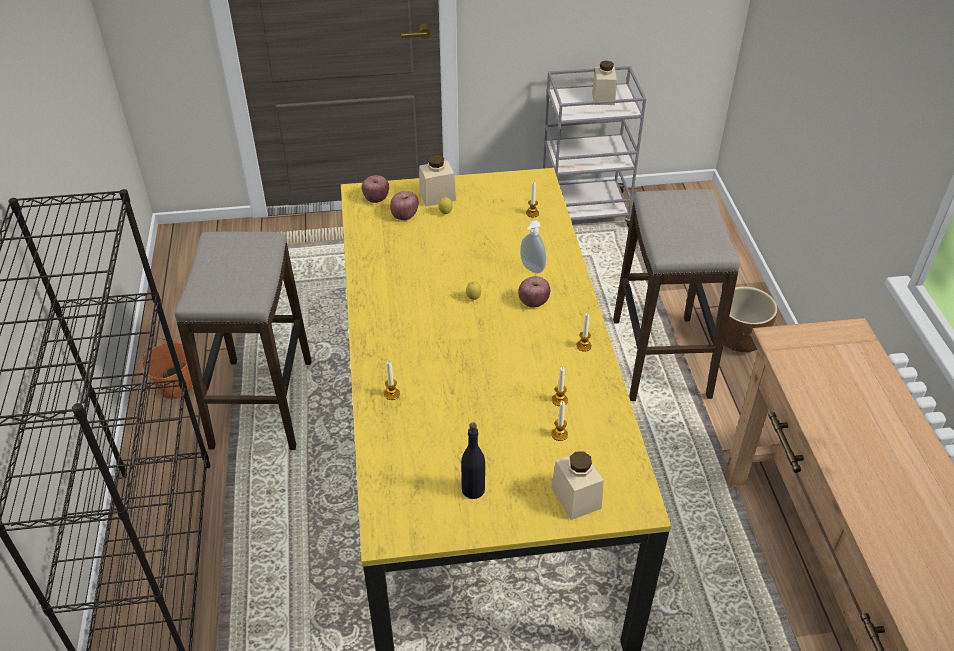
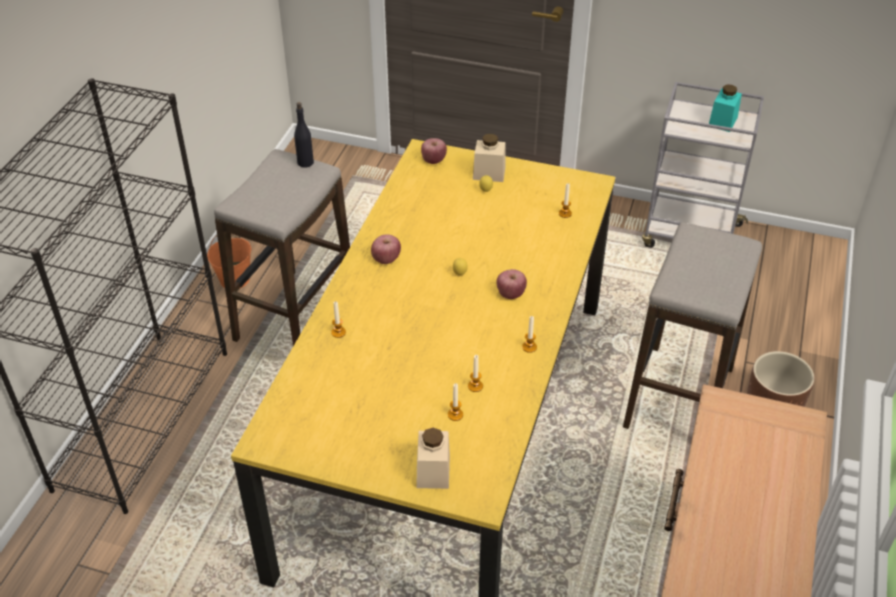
camera: 25 degrees right, 0 degrees up
apple [390,191,418,220] -> apple moved to [371,234,401,264]
black bottle [461,422,485,499] -> black bottle moved to [294,102,314,168]
soap dispenser [520,220,546,273] -> none
beige jar [592,61,617,105] -> turquoise jar [709,85,742,132]

